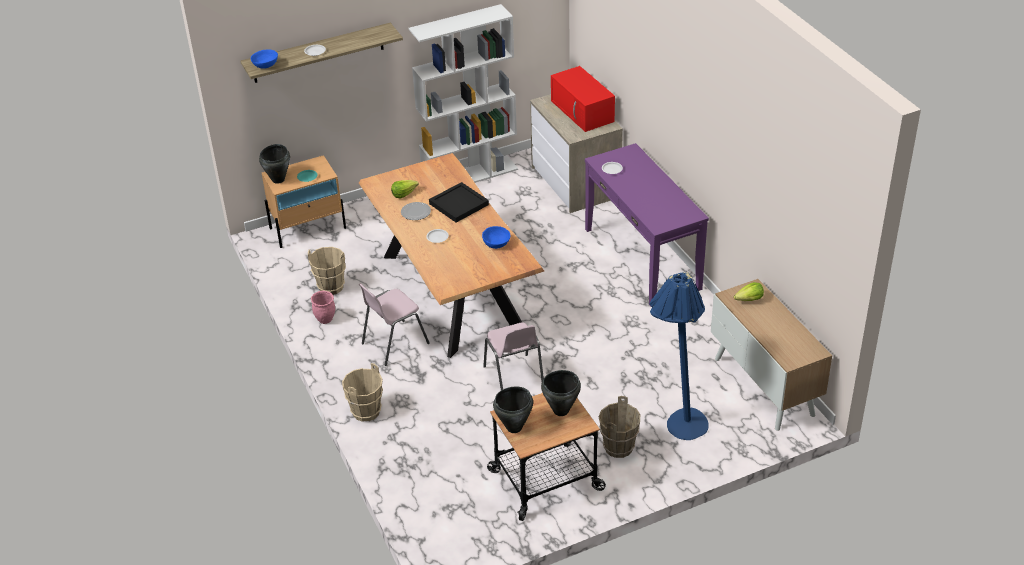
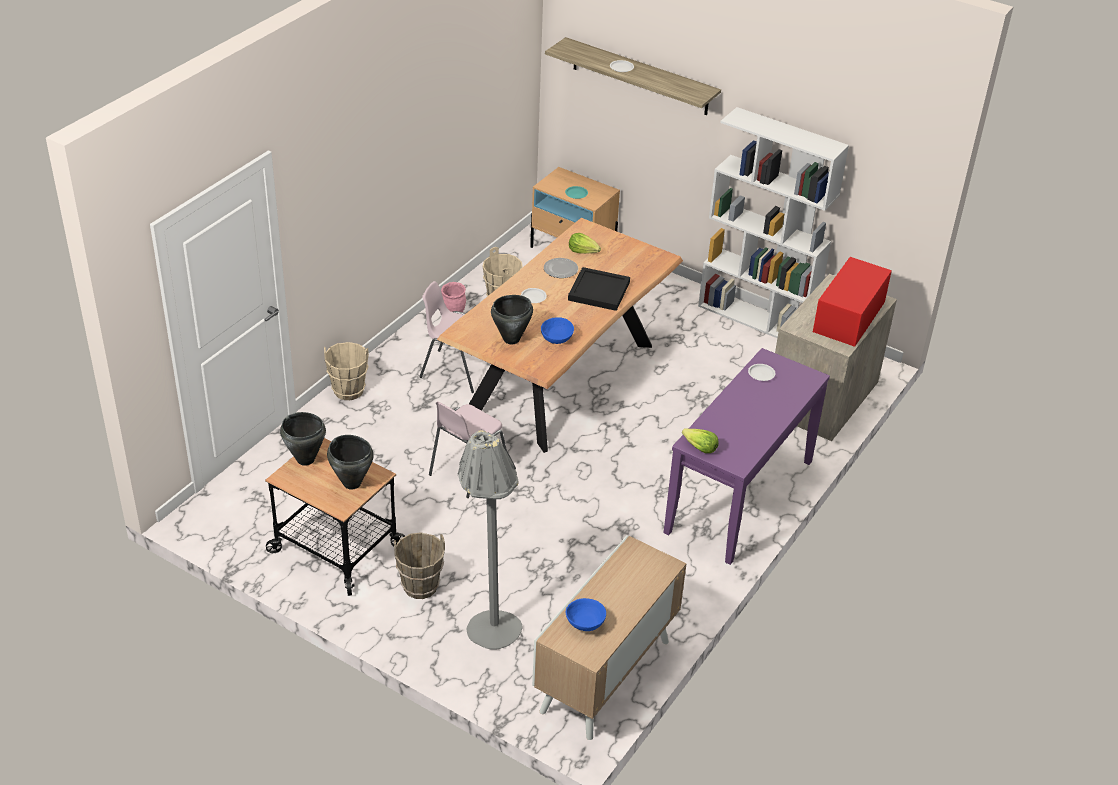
camera: 55 degrees right, 0 degrees up
blue bowl [251,49,278,69] -> blue bowl moved to [566,598,606,631]
black cooking pot [259,144,290,184] -> black cooking pot moved to [491,295,533,344]
blue floor lamp [650,272,709,440] -> grey floor lamp [458,431,523,650]
lettuce [734,282,764,301] -> lettuce moved to [682,428,719,453]

